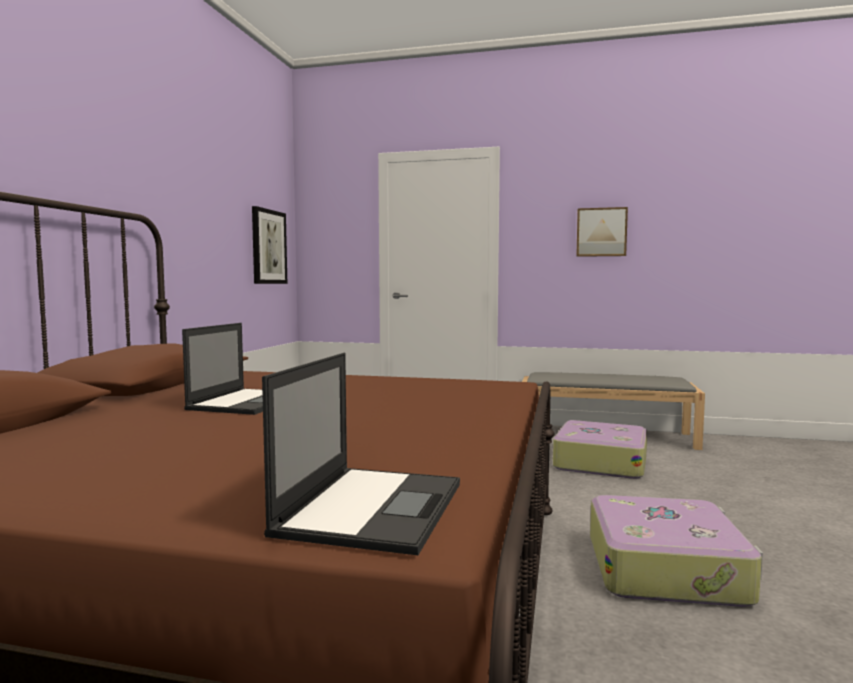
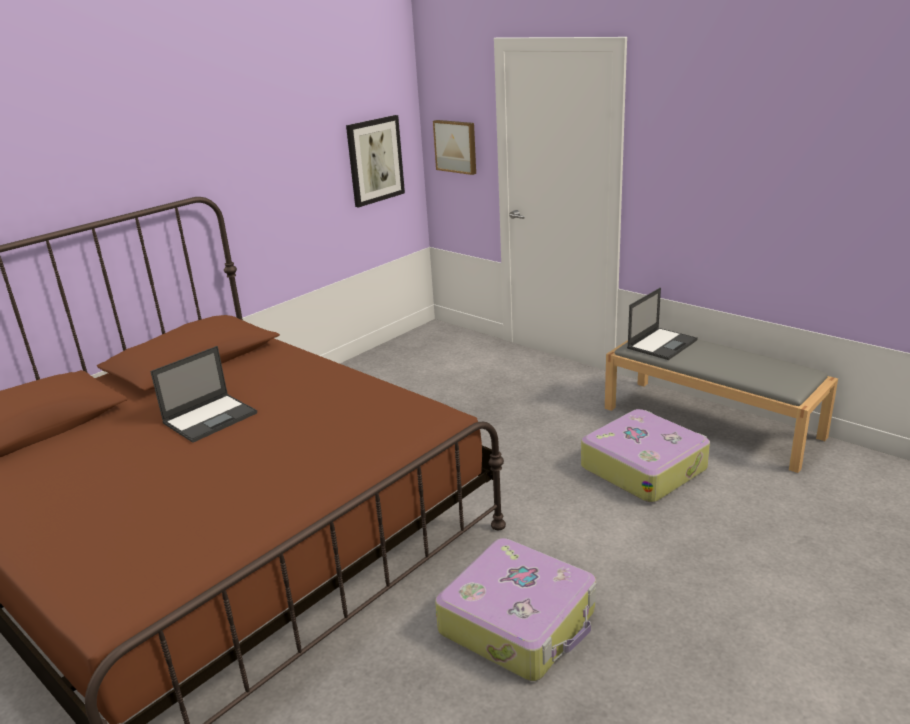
camera: 30 degrees right, 20 degrees up
laptop [262,353,460,555] -> laptop moved to [627,288,698,360]
picture [576,207,628,257] -> picture moved to [433,120,476,175]

